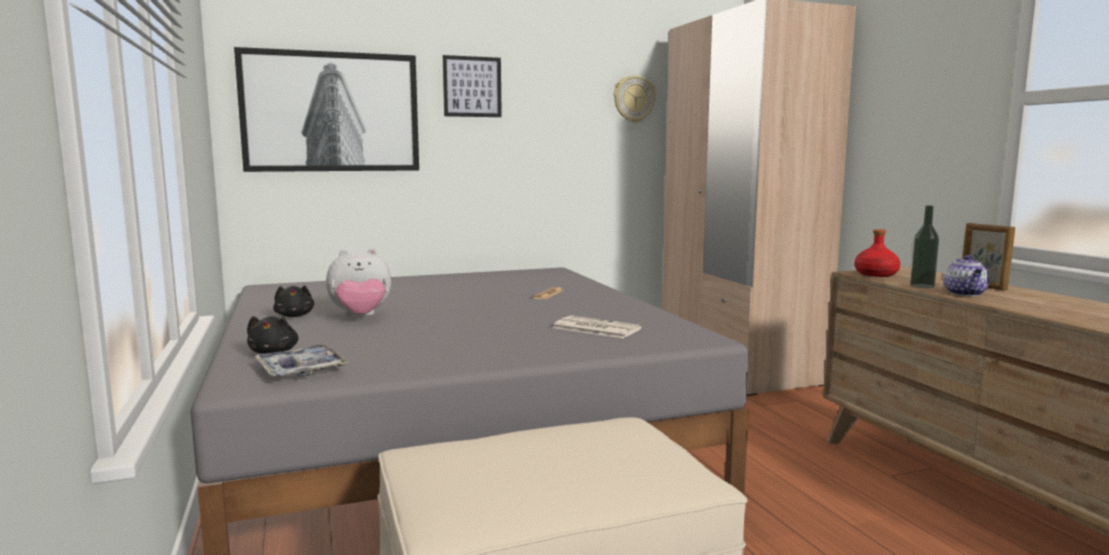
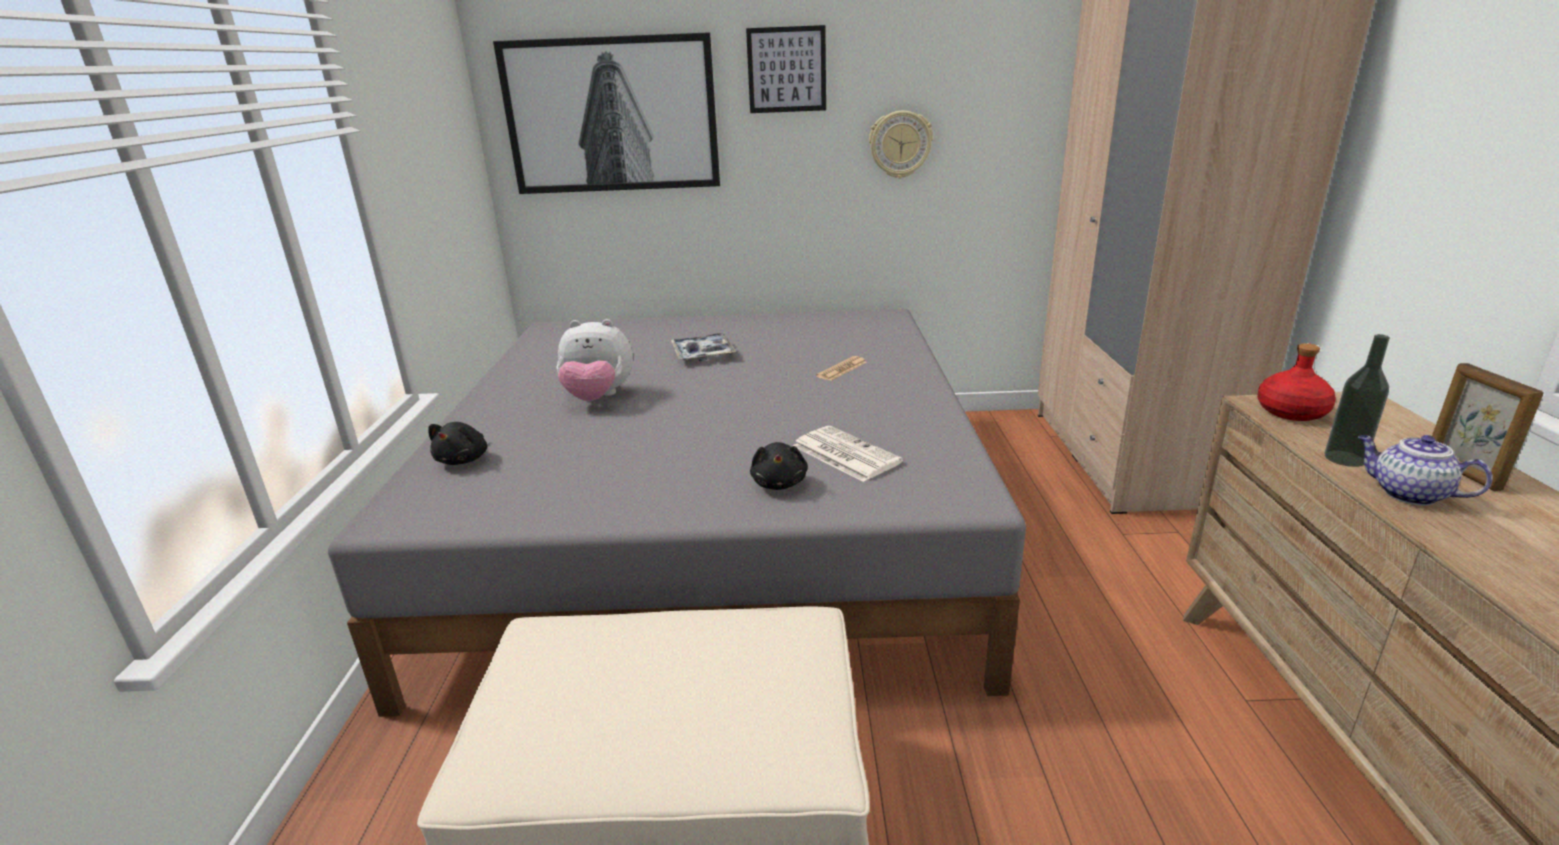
camera: 20 degrees right, 15 degrees up
tray [255,344,349,377] -> tray moved to [671,333,736,361]
black plush toy [273,285,314,317] -> black plush toy moved to [750,442,808,490]
wall clock [614,75,656,123] -> wall clock moved to [869,111,933,178]
teapot [943,255,990,296] -> teapot turned 105 degrees clockwise [1358,435,1493,506]

